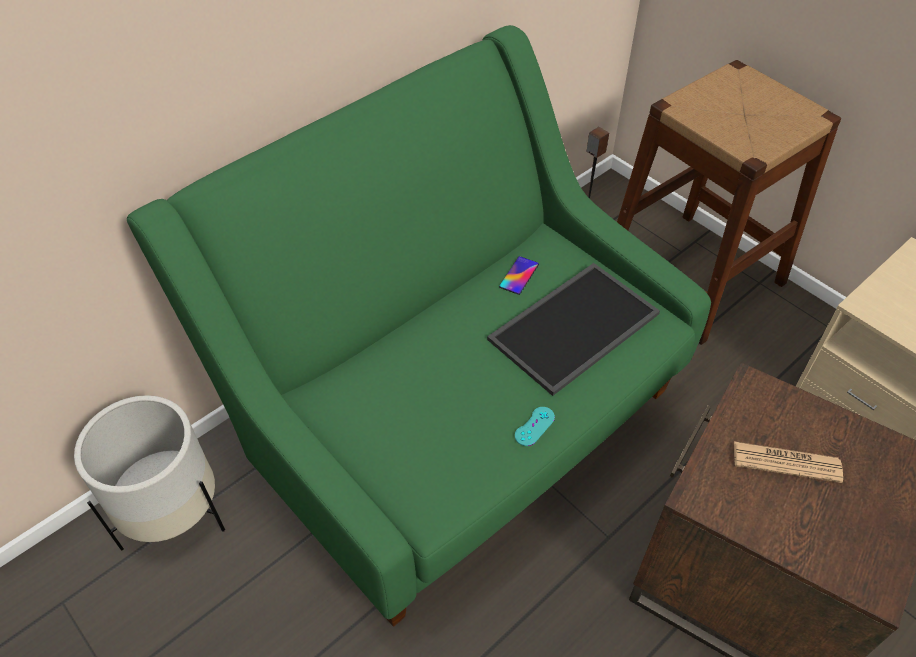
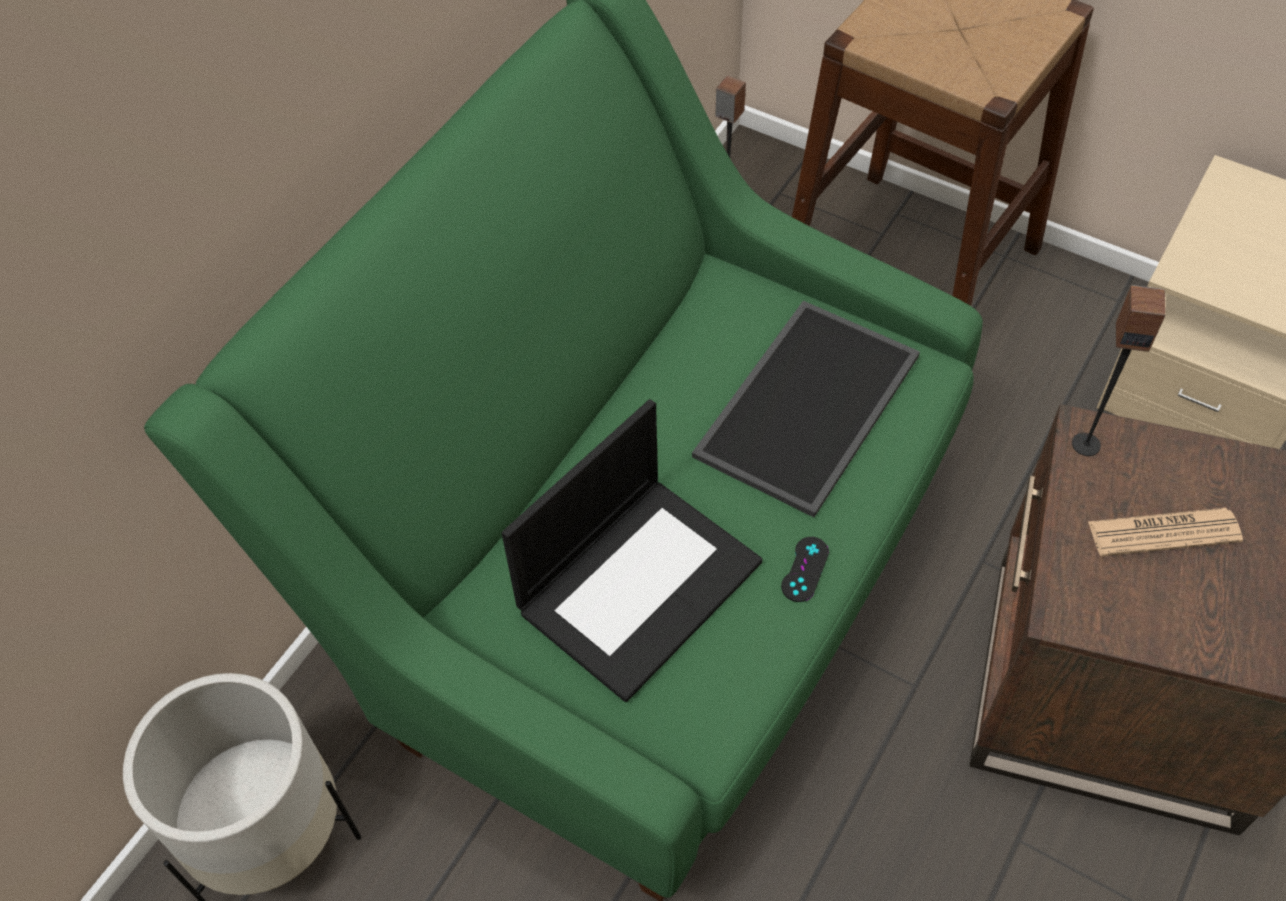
camera: 15 degrees left, 5 degrees up
phone [499,256,539,295] -> none
turquoise game controller [515,407,555,446] -> black game controller [781,537,829,602]
none -> laptop [502,399,763,702]
none -> speaker [1072,285,1166,456]

